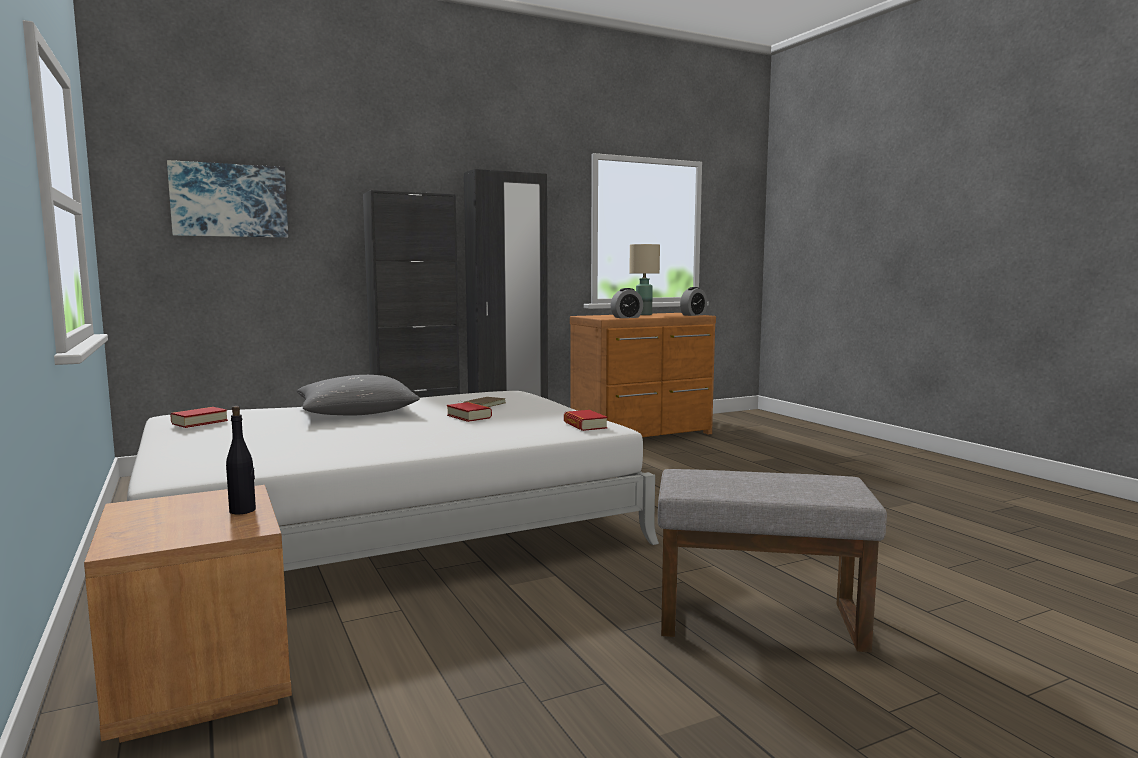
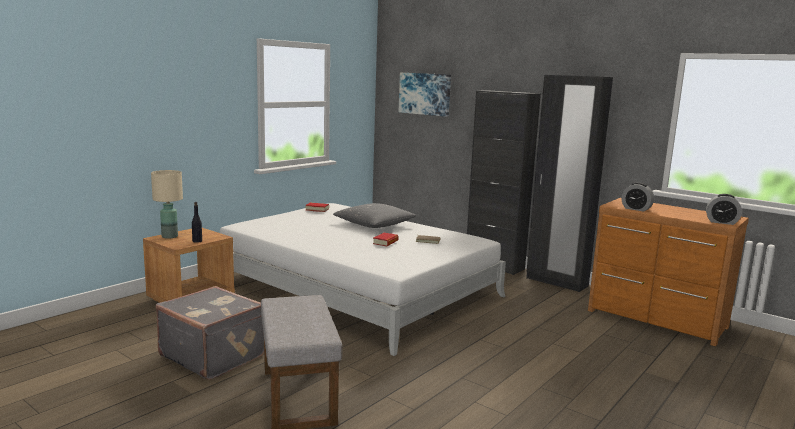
camera: 65 degrees right, 5 degrees up
book [564,410,608,431] -> none
beige table lamp [629,244,660,315] -> beige table lamp moved to [151,170,183,239]
none -> grey suitcase [156,286,264,380]

